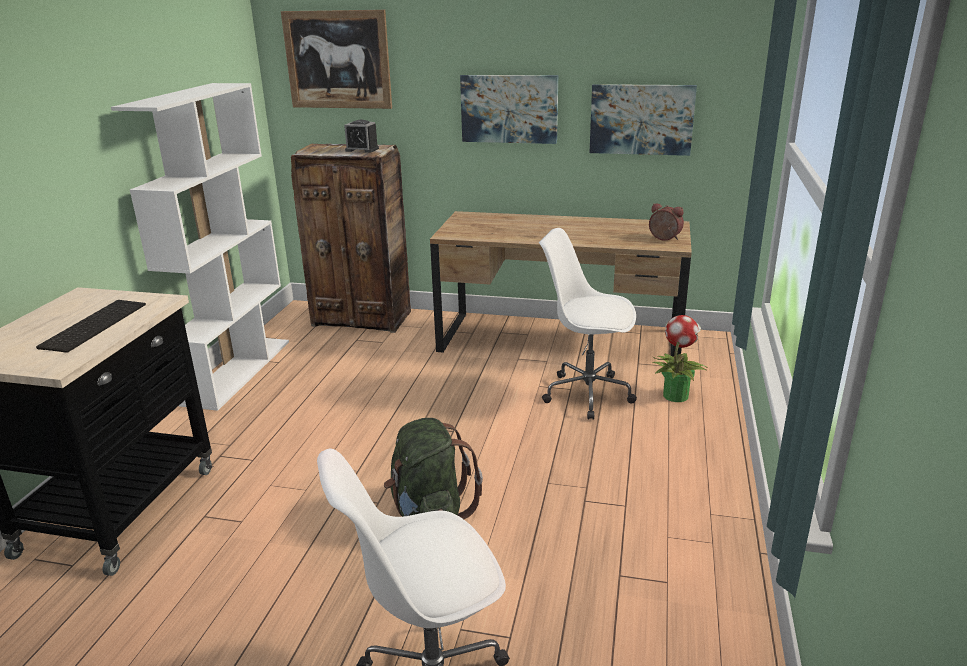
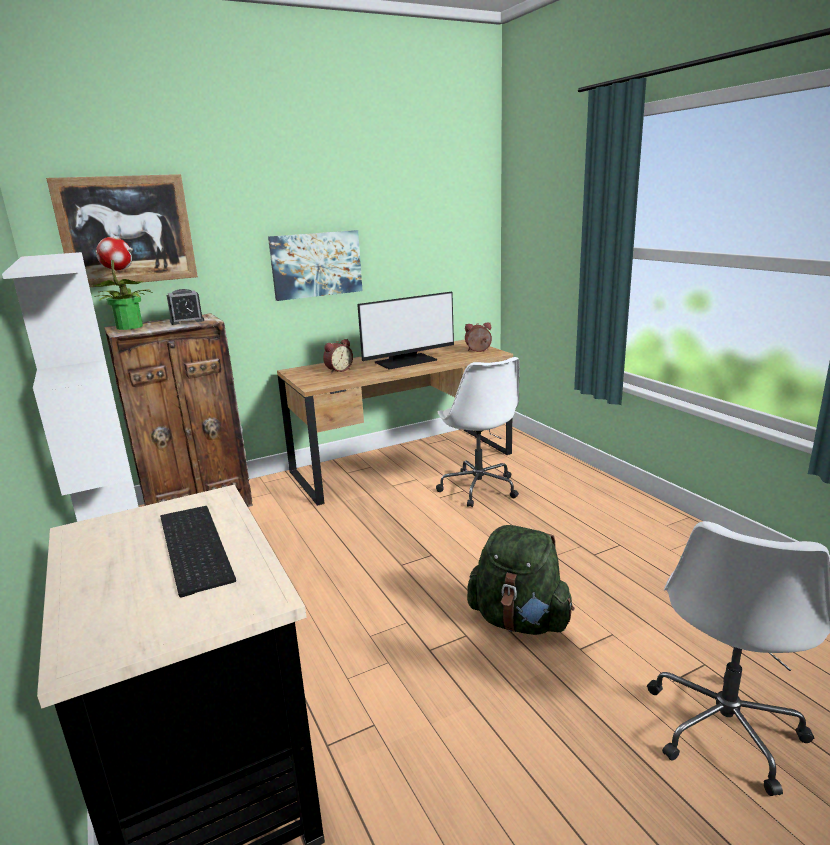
camera: 40 degrees left, 5 degrees down
white office chair [539,228,637,420] -> white office chair turned 90 degrees counterclockwise [436,357,520,507]
picture [589,84,697,156] -> none
potted plant [652,315,708,402] -> potted plant moved to [93,237,153,330]
none -> alarm clock [323,339,353,373]
none -> monitor [357,292,454,370]

